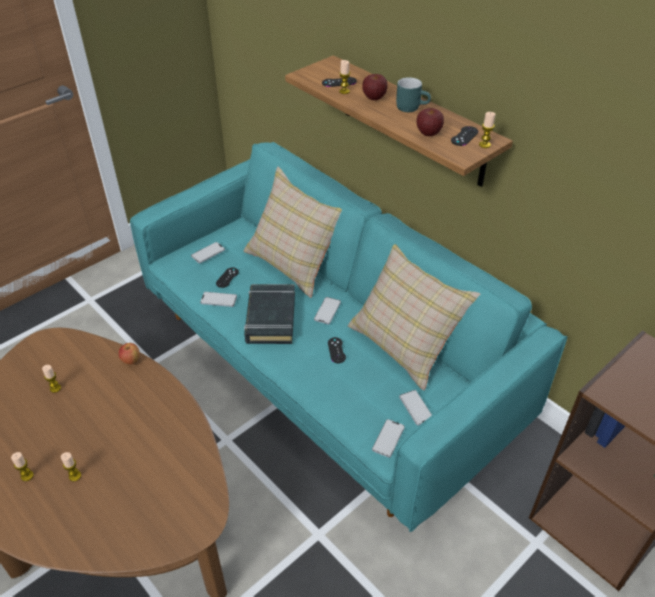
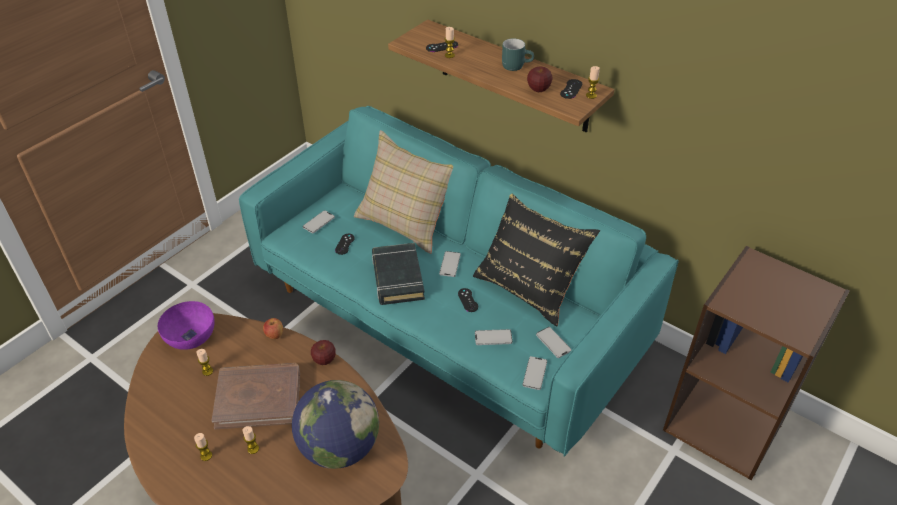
camera: 10 degrees left, 0 degrees up
phone [200,292,237,307] -> phone moved to [475,329,513,345]
beige pillow [348,244,480,391] -> black pillow [473,194,600,326]
apple [362,73,387,100] -> apple moved to [311,340,336,365]
none -> purple bowl [157,301,215,350]
none -> brown book [211,363,300,429]
none -> globe [292,380,379,469]

